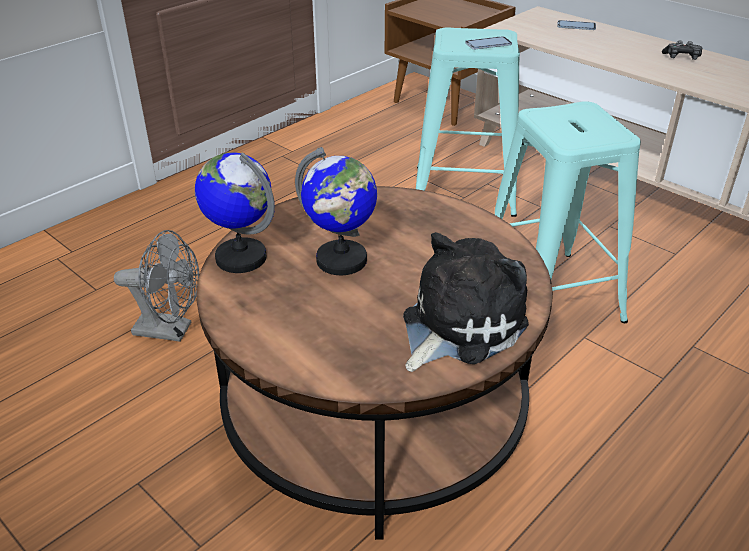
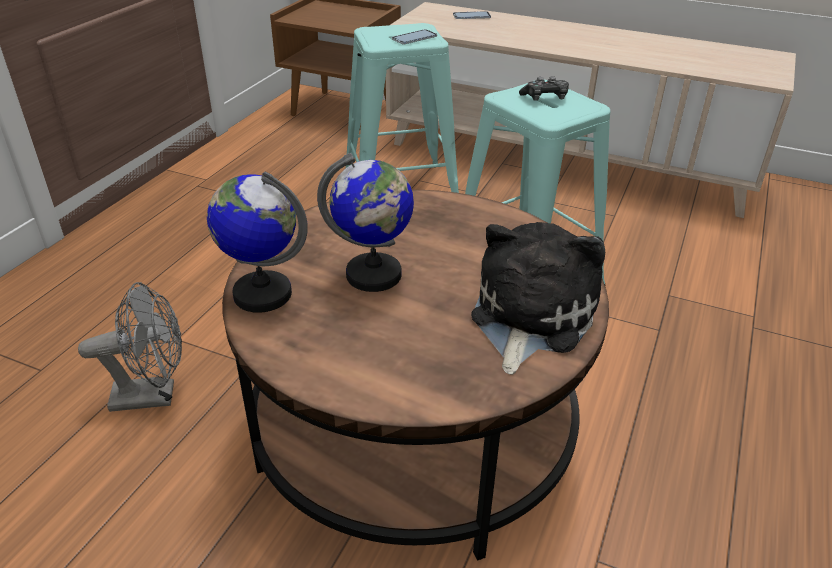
camera: 20 degrees left, 0 degrees up
game controller [662,41,702,60] -> game controller moved to [519,76,569,101]

